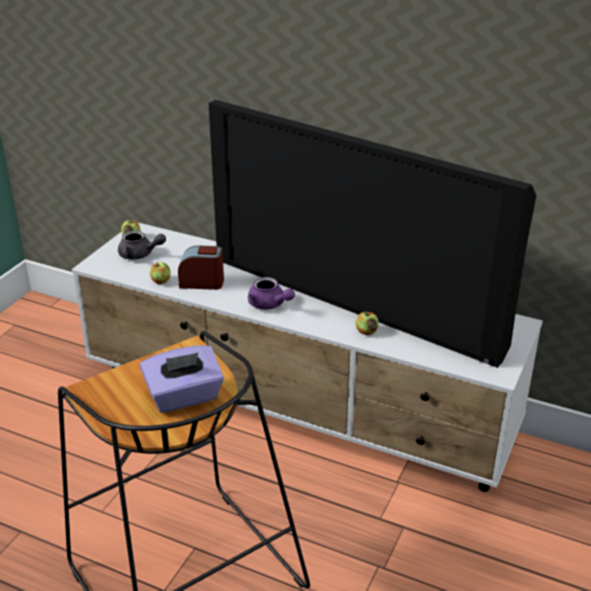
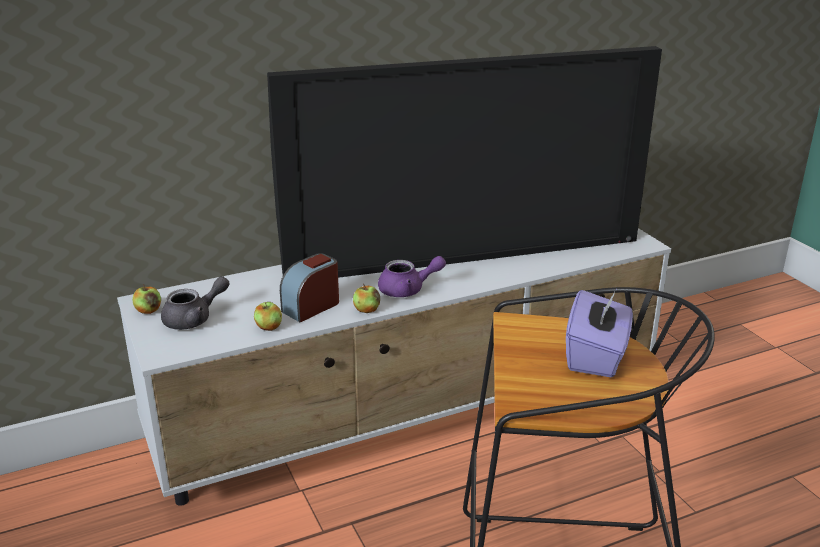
camera: 50 degrees left, 5 degrees down
apple [355,310,379,335] -> apple moved to [353,284,380,313]

